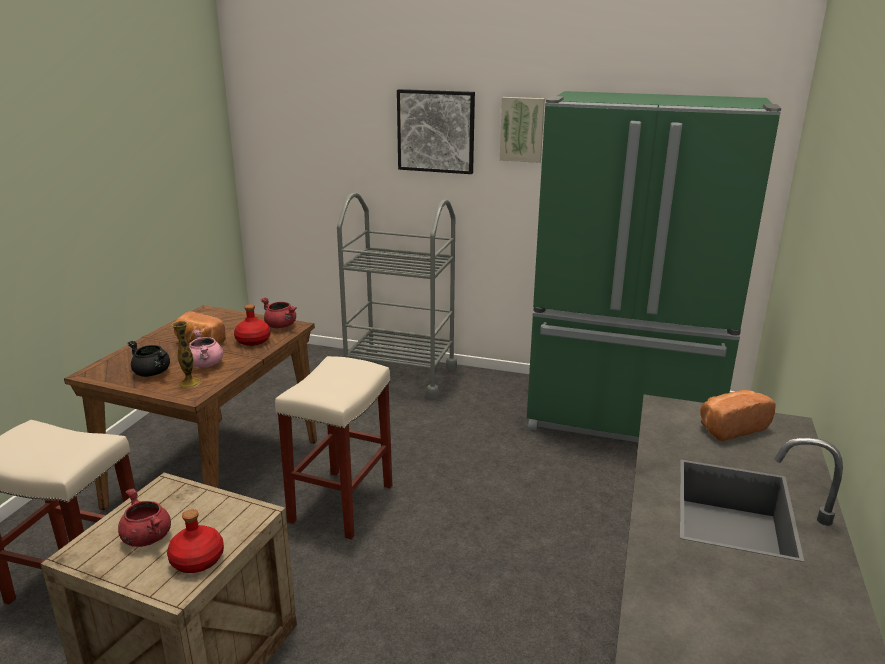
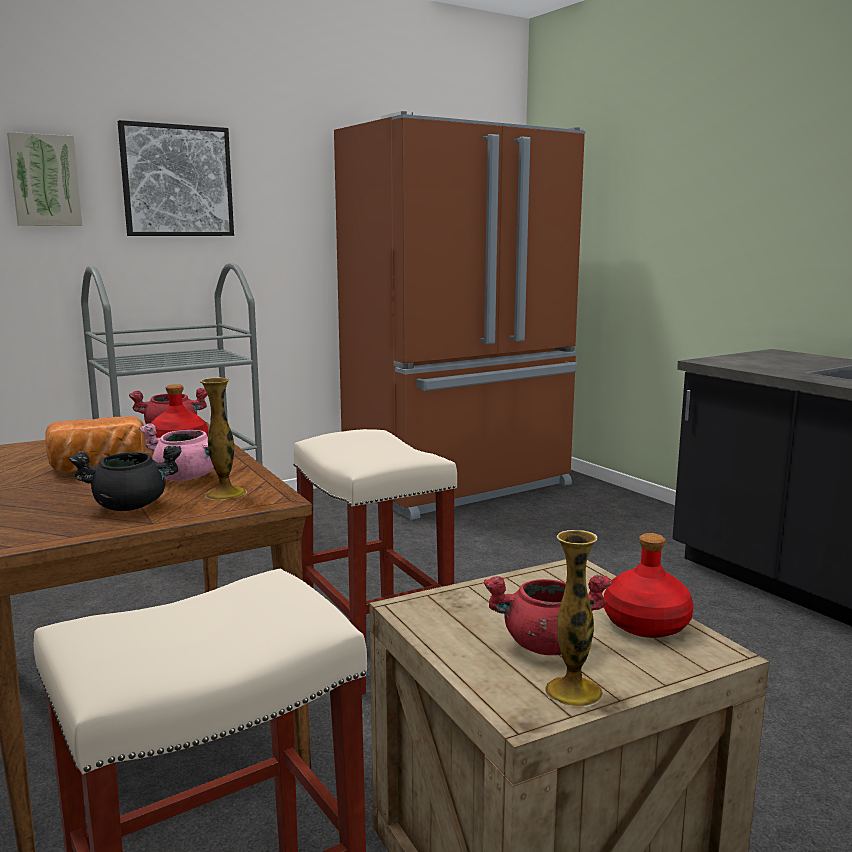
camera: 50 degrees left, 10 degrees down
picture [500,97,545,163] -> picture moved to [7,132,82,226]
green fridge [527,91,781,442] -> brown fridge [334,111,586,520]
bread [700,390,776,441] -> none
none -> vase [545,530,603,707]

